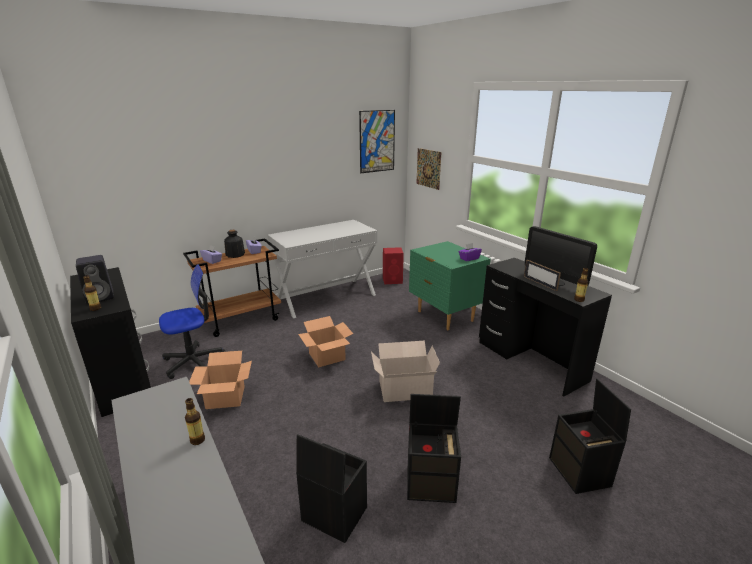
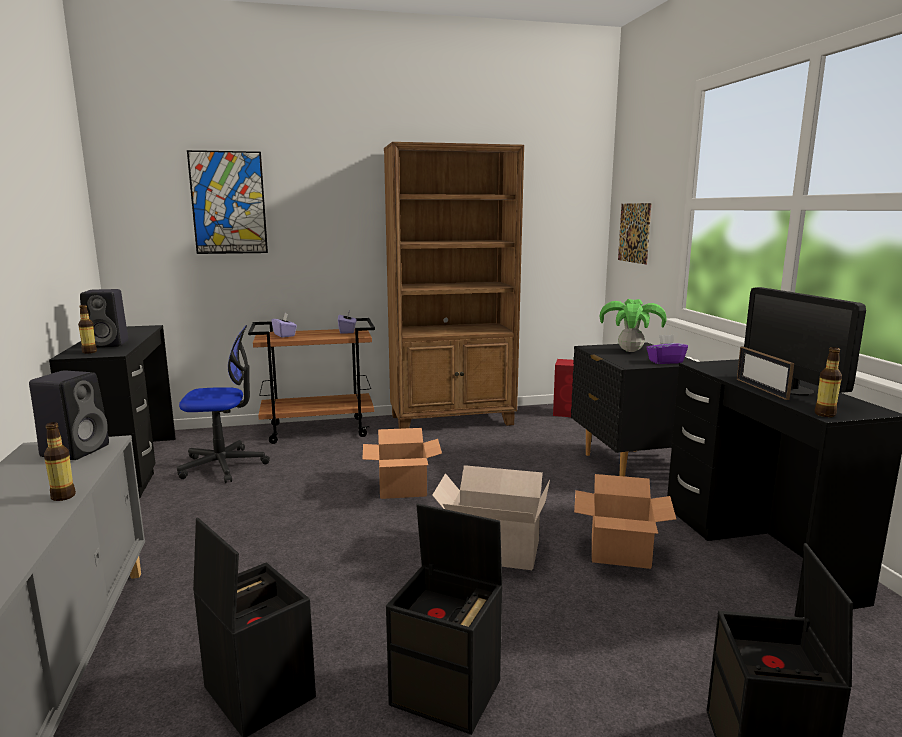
camera: 20 degrees right, 10 degrees down
cardboard box [189,351,252,409] -> cardboard box moved to [574,474,676,569]
bottle [224,230,245,258] -> none
white console table [268,220,377,318] -> brown bookcase [384,142,524,429]
picture [359,110,395,173] -> picture moved to [187,150,268,254]
green nightstand [409,241,491,330] -> black nightstand [571,342,697,476]
none -> black speaker [29,370,109,460]
none -> potted plant [599,299,667,352]

